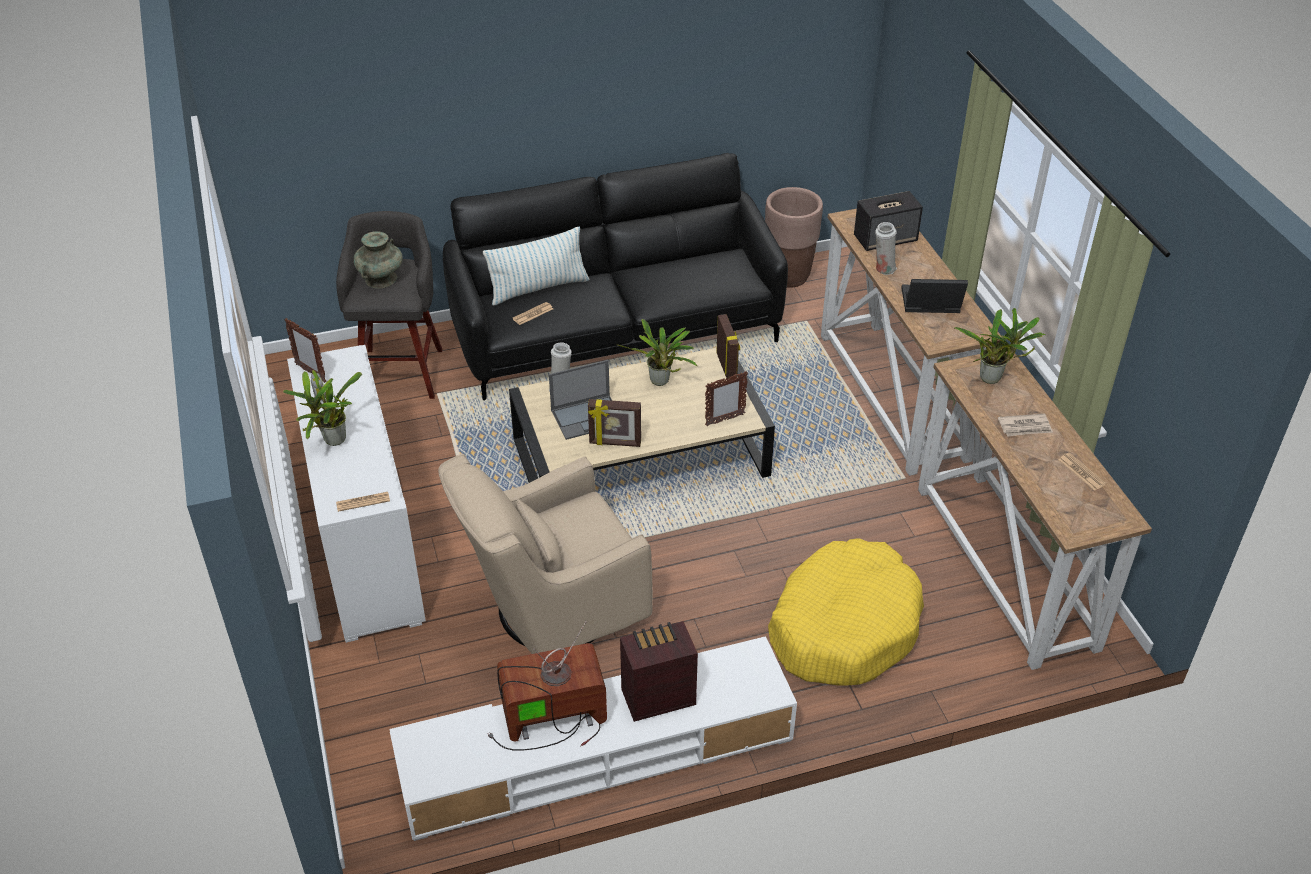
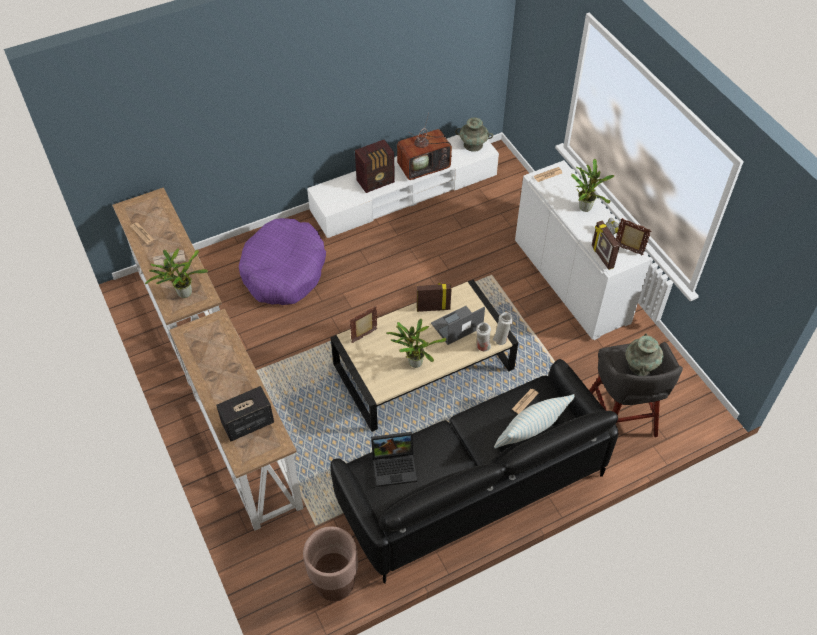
camera: 170 degrees right, 10 degrees up
beige armchair [438,454,653,654] -> none
picture frame [716,314,740,380] -> picture frame moved to [592,221,620,270]
yellow dog bed [768,539,924,686] -> purple dog bed [239,218,326,305]
white vase [875,222,897,275] -> white vase moved to [493,312,513,345]
laptop [901,279,968,313] -> laptop moved to [371,432,417,487]
none -> turquoise vase [455,117,493,152]

